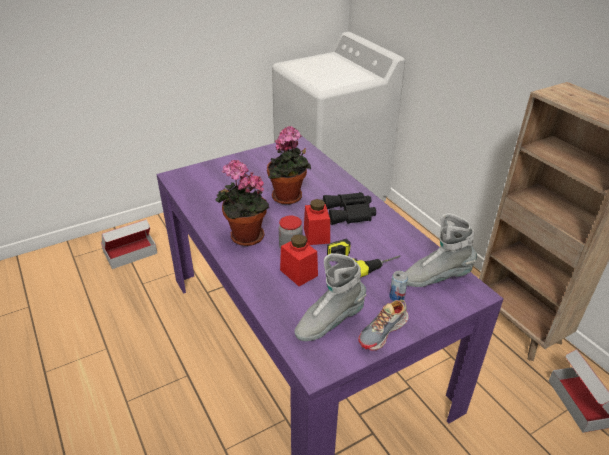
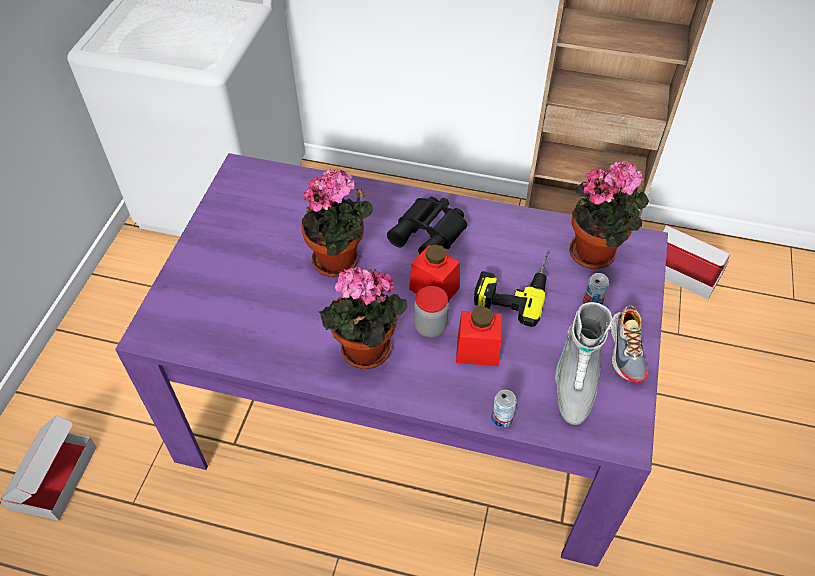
camera: 45 degrees left, 15 degrees up
grey boot [405,213,477,287] -> potted plant [569,161,649,269]
none -> can [491,390,517,428]

